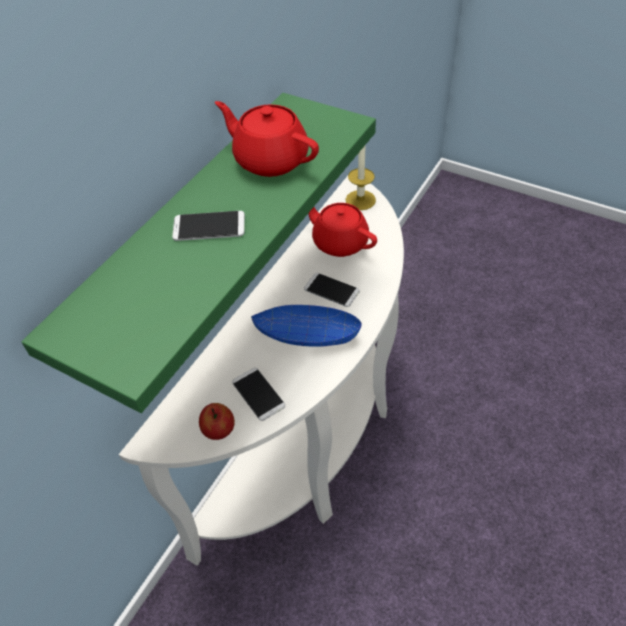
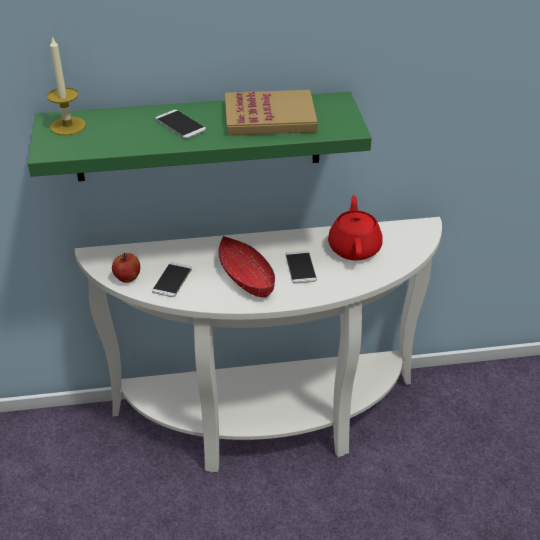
camera: 50 degrees right, 10 degrees down
red teapot [215,101,319,177] -> book [225,90,318,136]
blue bowl [251,305,362,347] -> red bowl [218,236,275,298]
candle [346,145,376,210] -> candle moved to [47,36,86,135]

